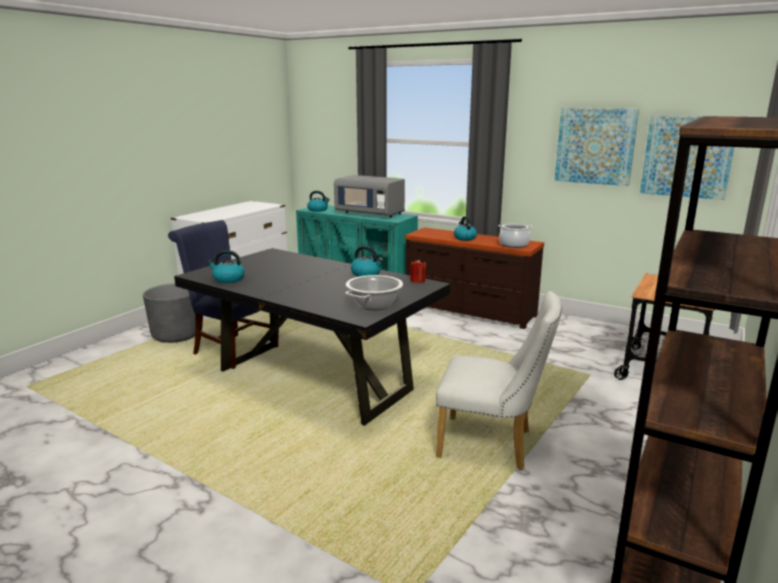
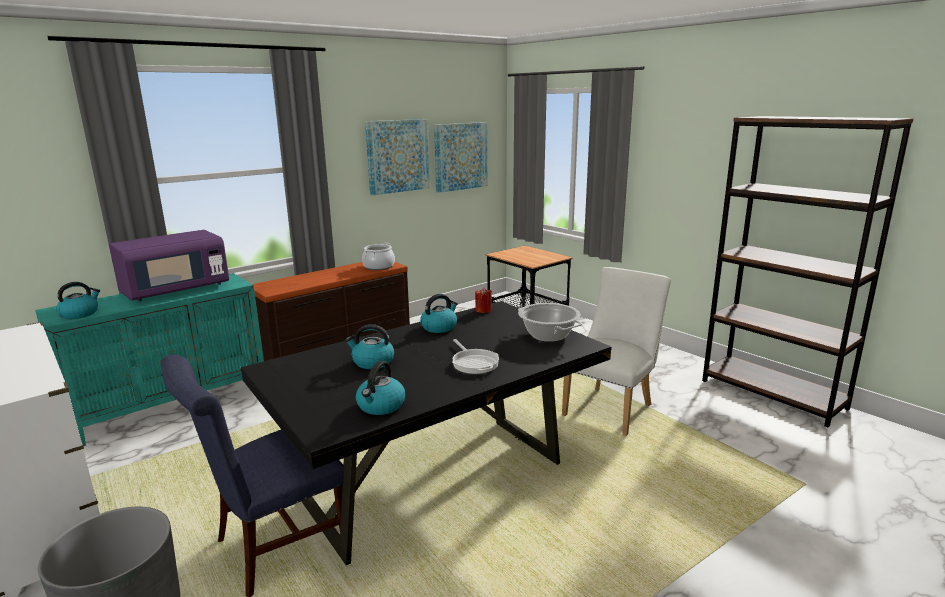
camera: 70 degrees left, 0 degrees up
grey microwave [334,175,405,218] -> purple microwave [109,230,229,301]
kettle [454,216,477,241] -> kettle moved to [345,324,394,369]
none -> frying pan [452,339,499,374]

